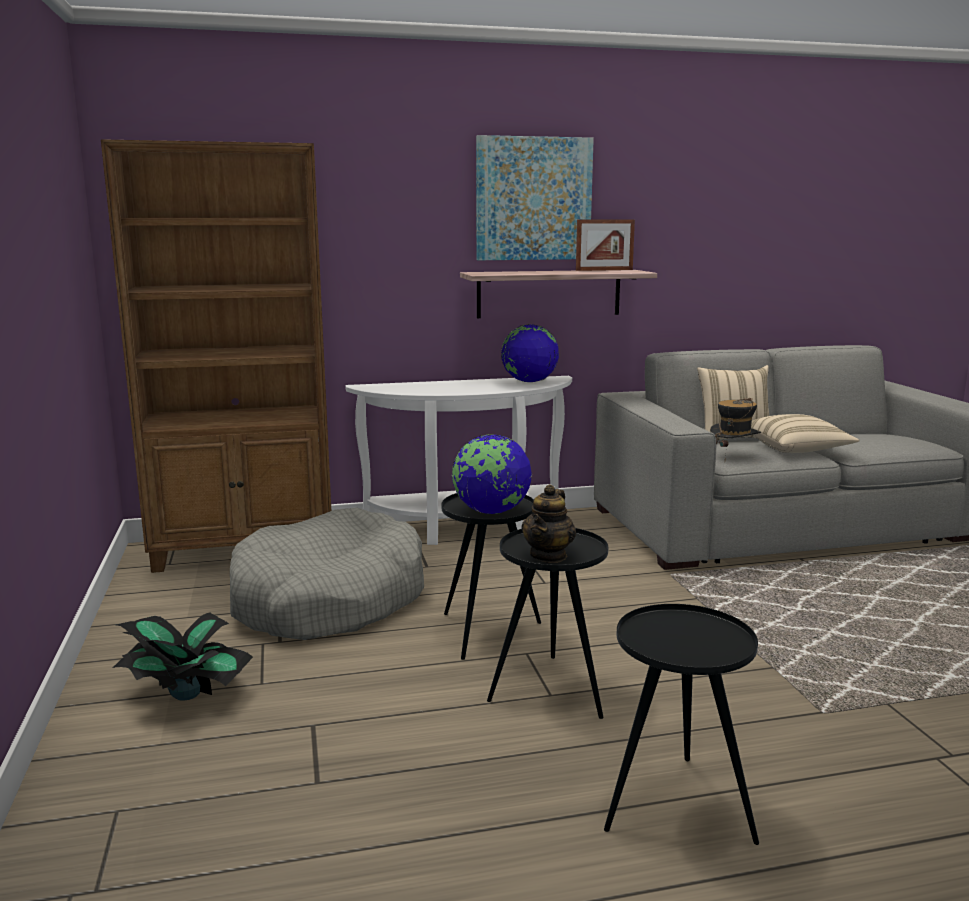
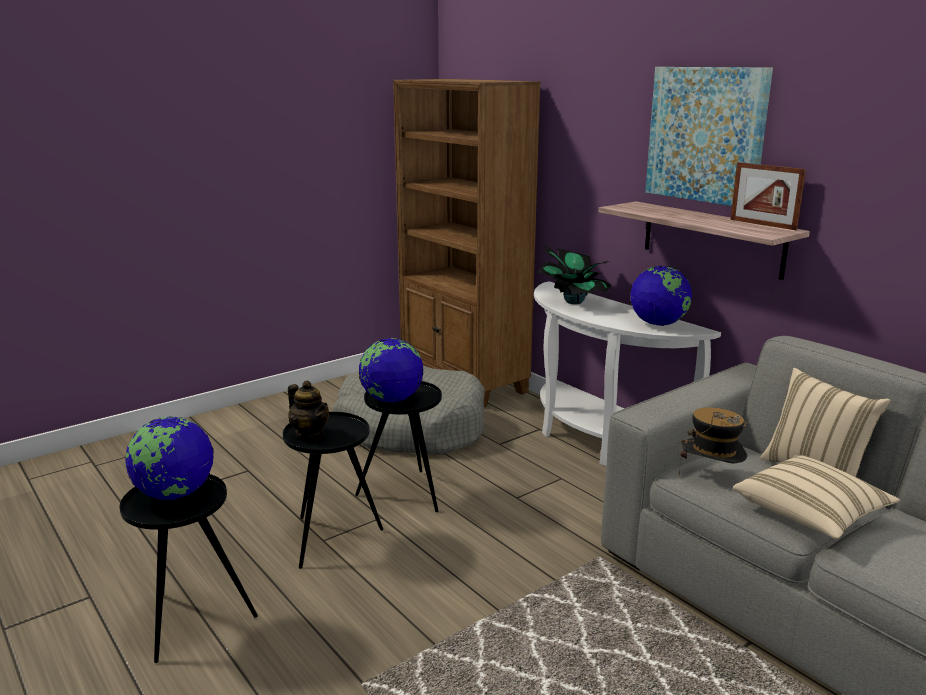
camera: 65 degrees right, 5 degrees up
potted plant [113,612,253,701] -> potted plant moved to [537,246,612,304]
teapot [521,484,576,563] -> teapot turned 135 degrees counterclockwise [288,380,329,439]
none -> globe [125,416,213,500]

